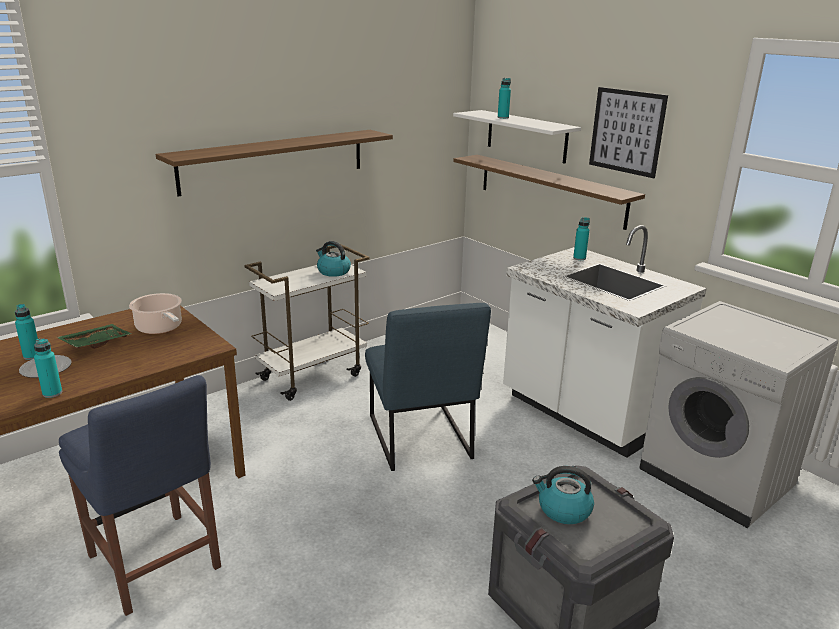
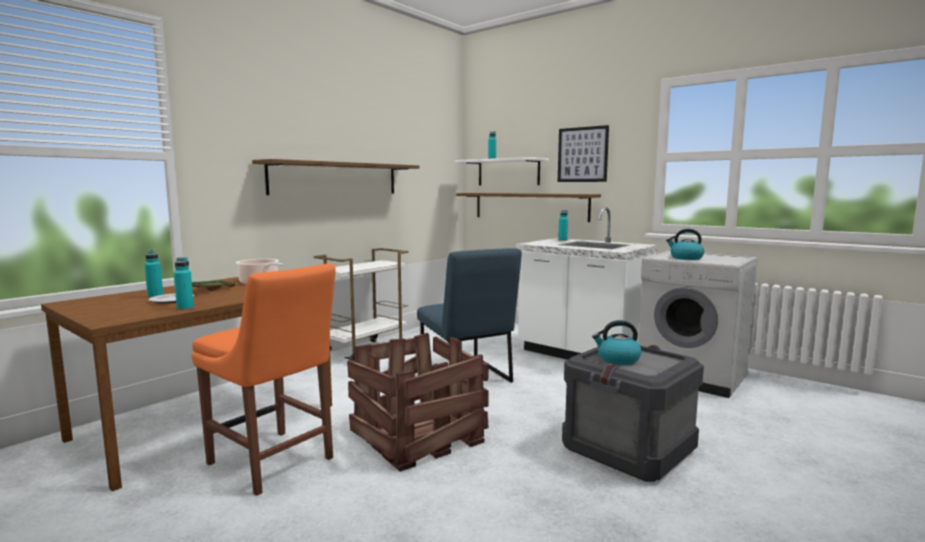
camera: 10 degrees left, 15 degrees down
blue chair [59,375,221,616] -> orange chair [192,263,336,496]
kettle [316,241,351,277] -> kettle moved to [666,229,704,260]
none -> crate [347,333,489,472]

